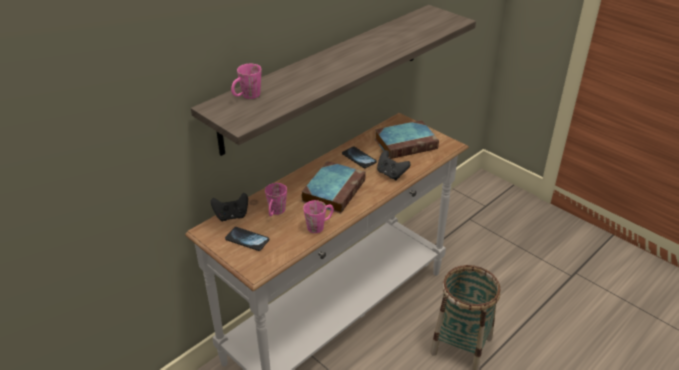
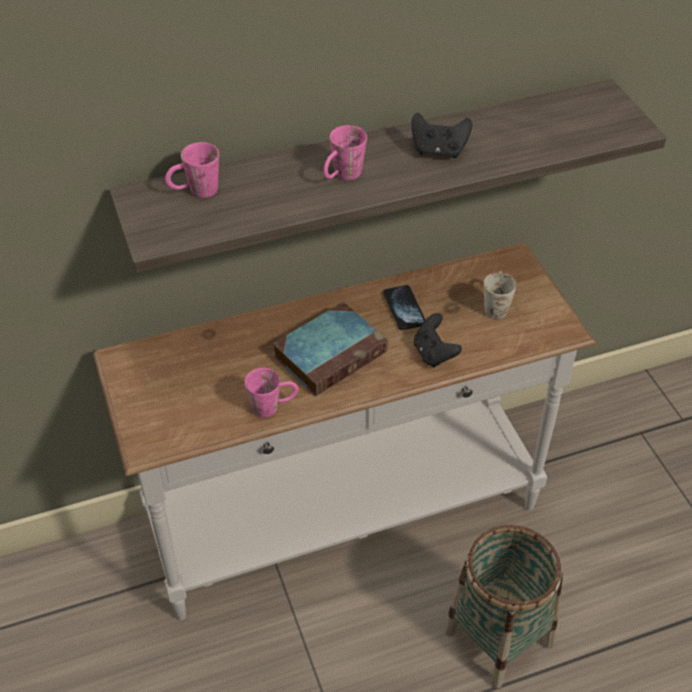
camera: 25 degrees right, 10 degrees up
black game controller [211,193,248,221] -> black game controller moved to [411,113,472,158]
phone [225,227,269,251] -> none
pink mug [265,183,287,216] -> pink mug moved to [324,125,367,180]
book [375,120,439,159] -> white mug [484,271,517,319]

